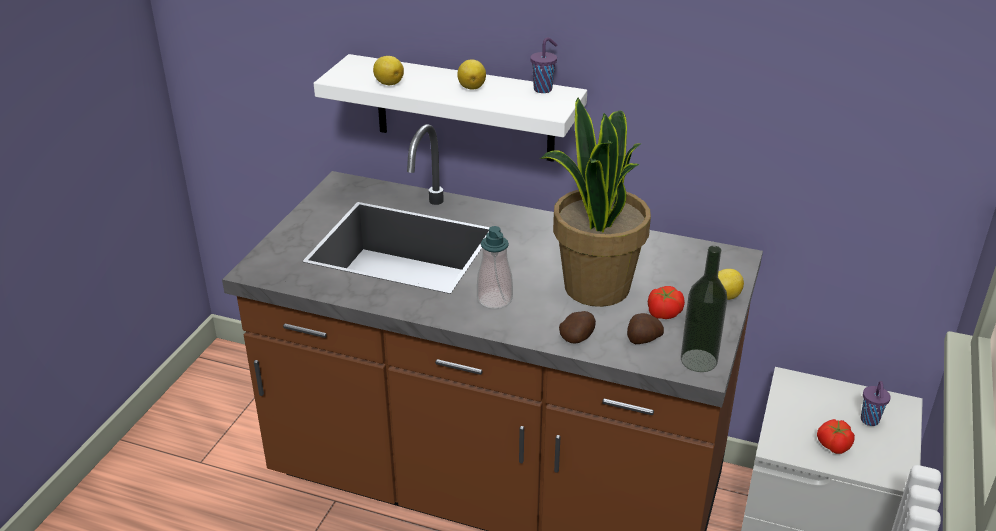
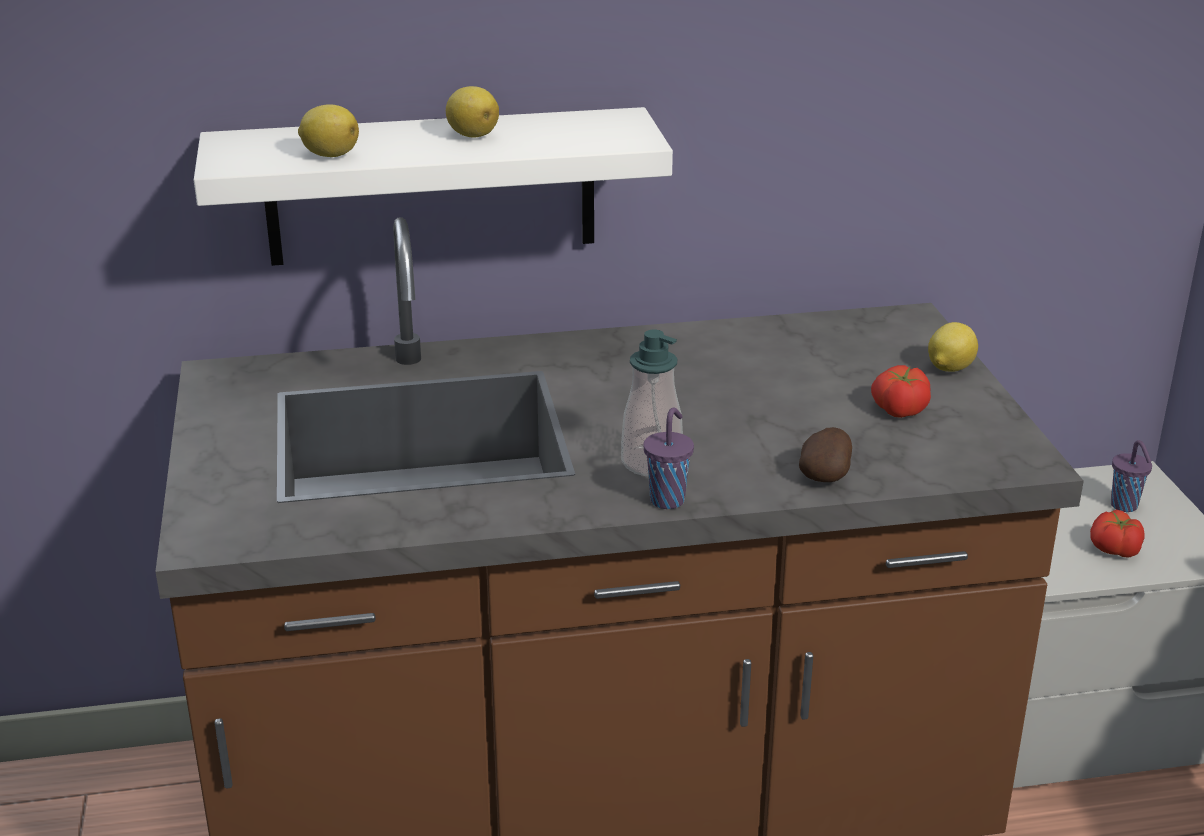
camera: 30 degrees left, 5 degrees down
purple cup [530,37,557,93] -> purple cup moved to [643,408,694,509]
potted plant [540,98,651,307] -> none
potato [627,313,664,344] -> none
bottle [681,246,727,372] -> none

